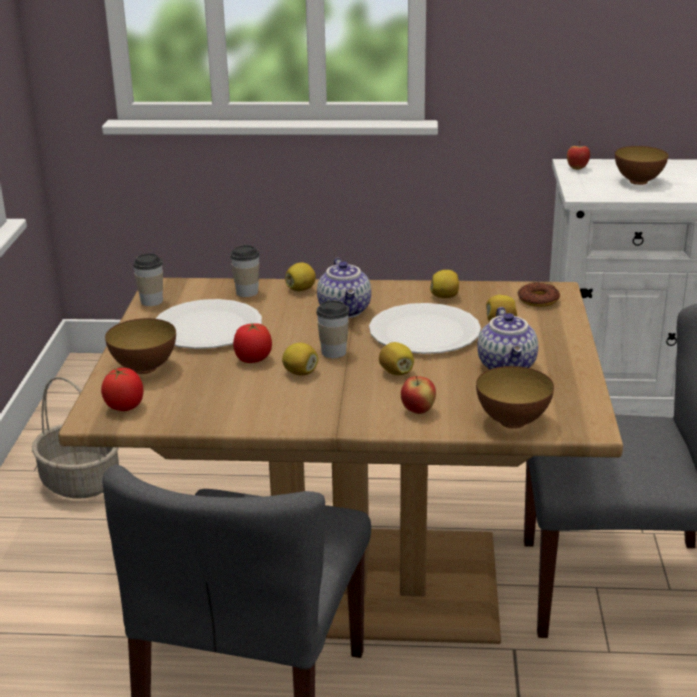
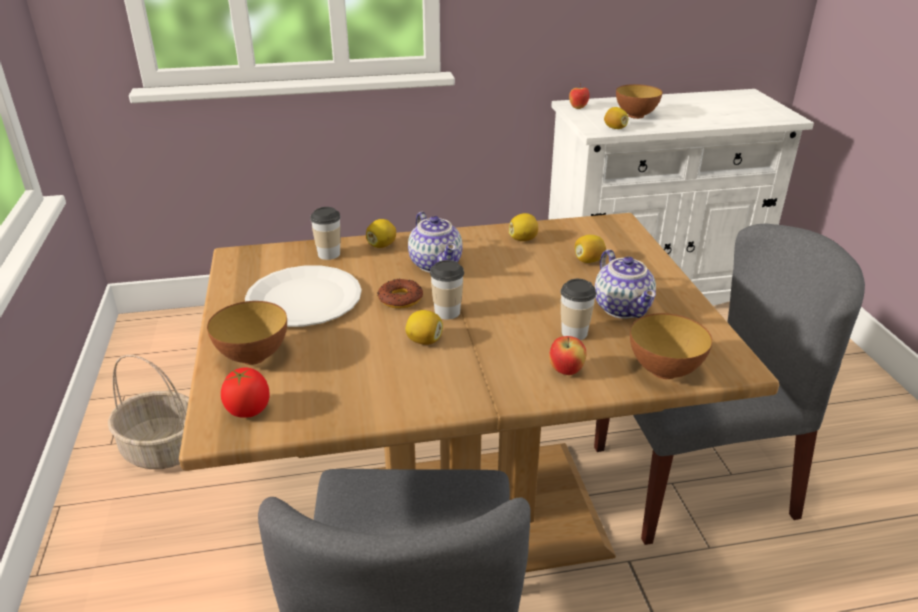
camera: 15 degrees left, 5 degrees up
cup [133,253,163,306] -> cup moved to [560,279,596,340]
tomato [233,323,272,363] -> none
white plate [369,303,481,354] -> none
lemon [379,342,414,375] -> lemon moved to [604,107,628,129]
donut [518,282,560,307] -> donut moved to [377,279,423,309]

